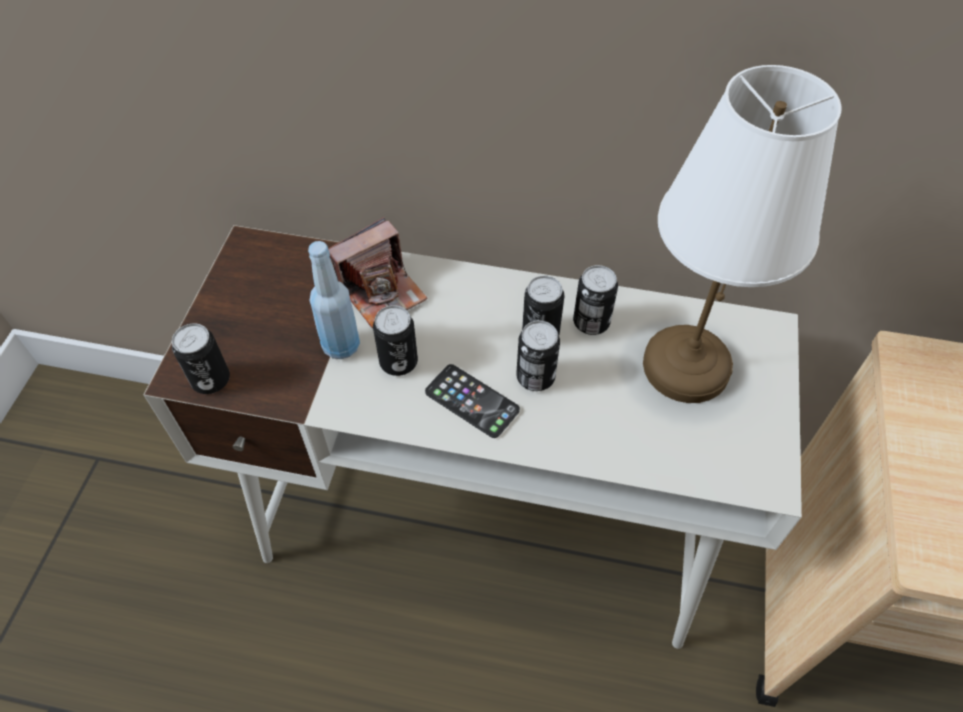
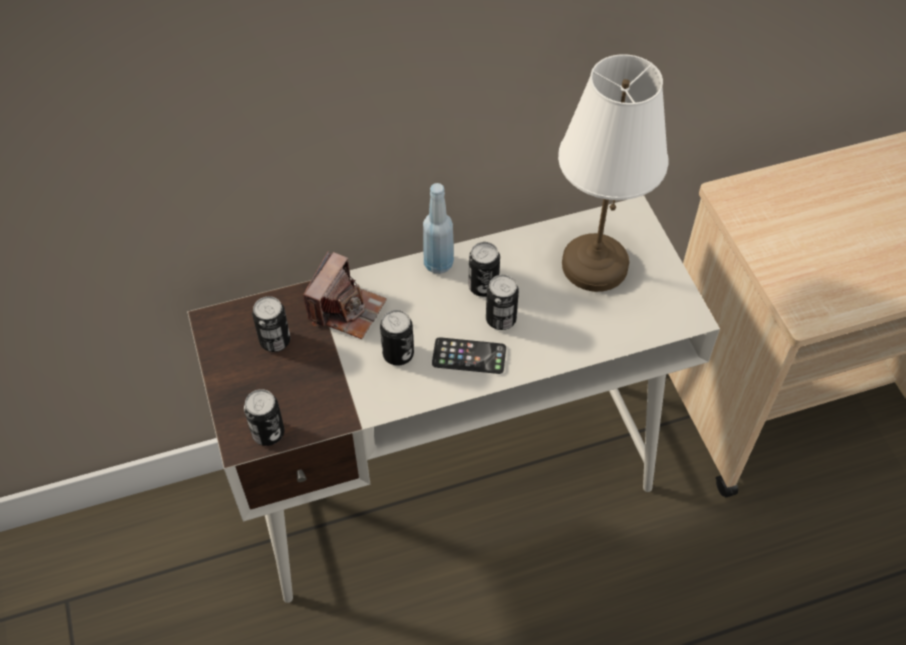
camera: 30 degrees left, 0 degrees up
blue bottle [308,241,360,359] -> blue bottle moved to [423,183,454,274]
can [573,265,618,335] -> can moved to [252,296,290,352]

